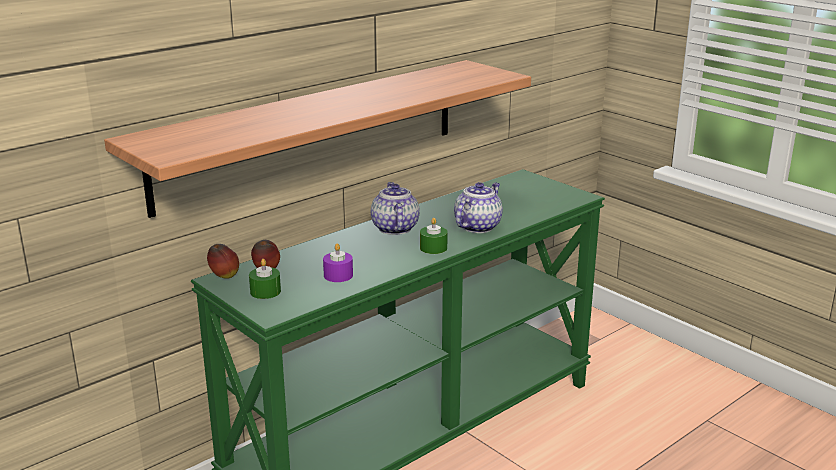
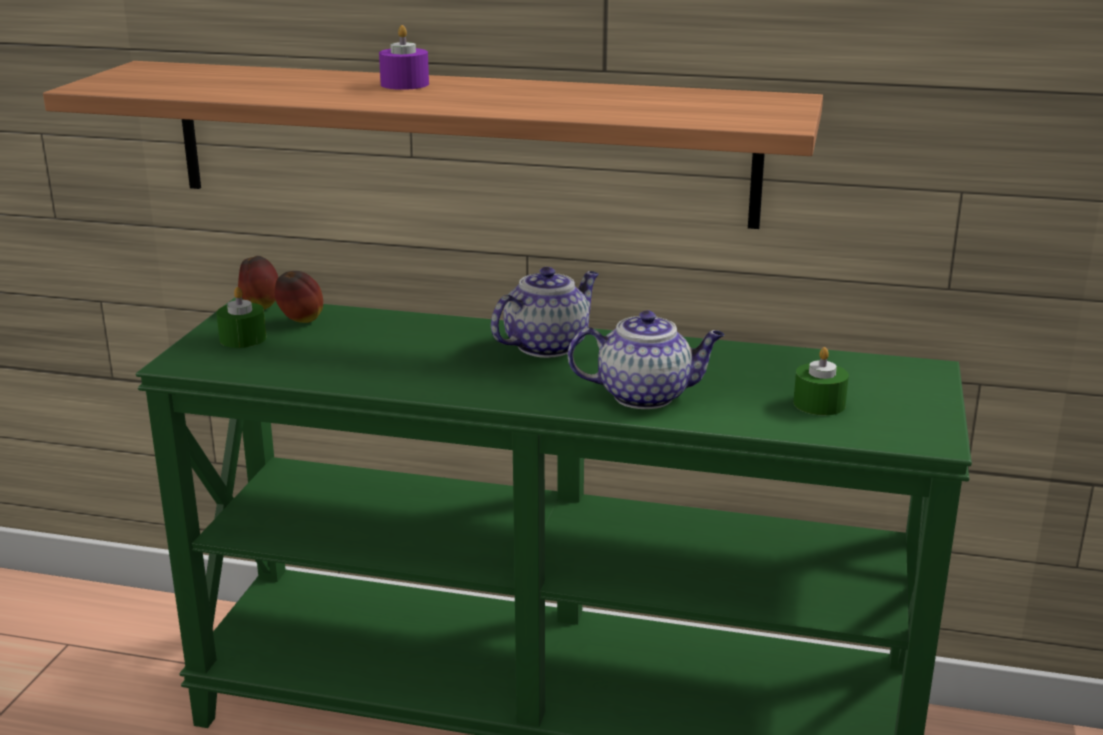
camera: 55 degrees right, 0 degrees up
purple candle [323,243,353,282] -> purple candle moved to [379,25,429,90]
green candle [420,218,448,254] -> green candle moved to [793,347,849,415]

